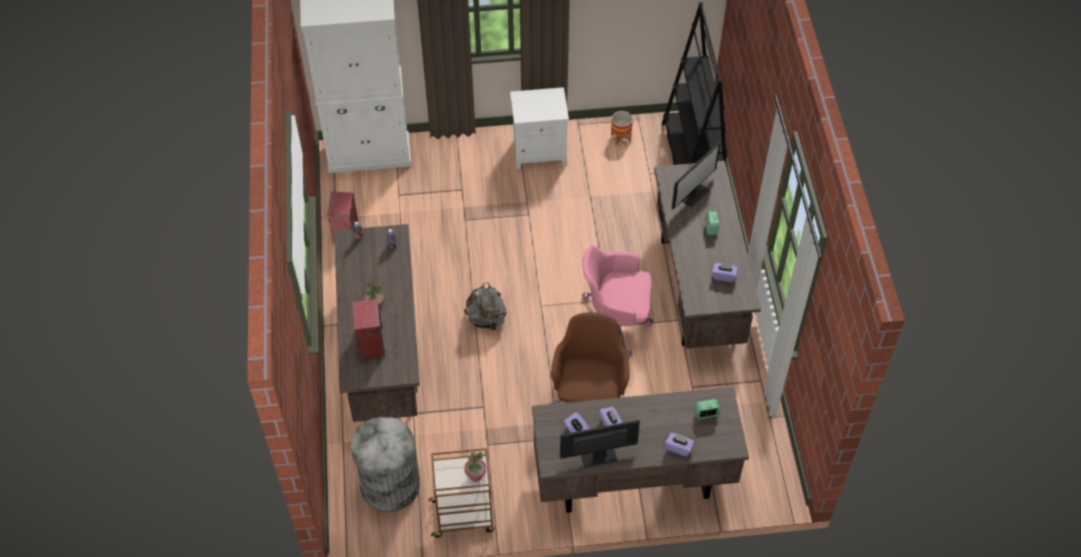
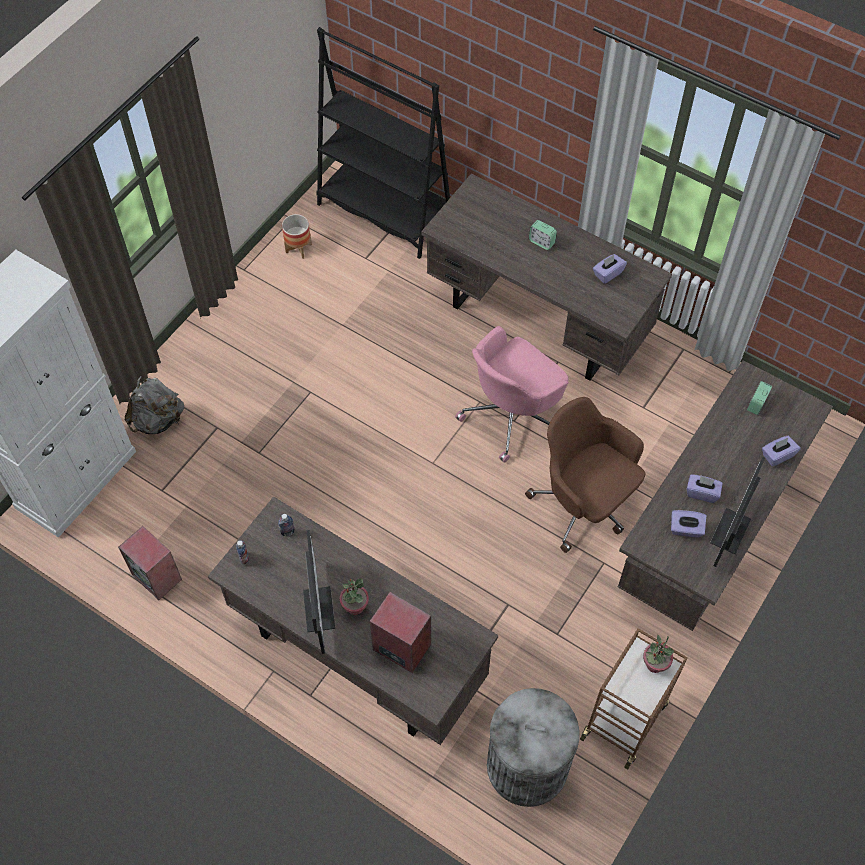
camera: 50 degrees left, 5 degrees up
grey backpack [464,282,507,331] -> grey backpack moved to [125,376,184,434]
white nightstand [510,87,569,169] -> none
monitor [672,142,720,209] -> monitor moved to [303,530,335,654]

